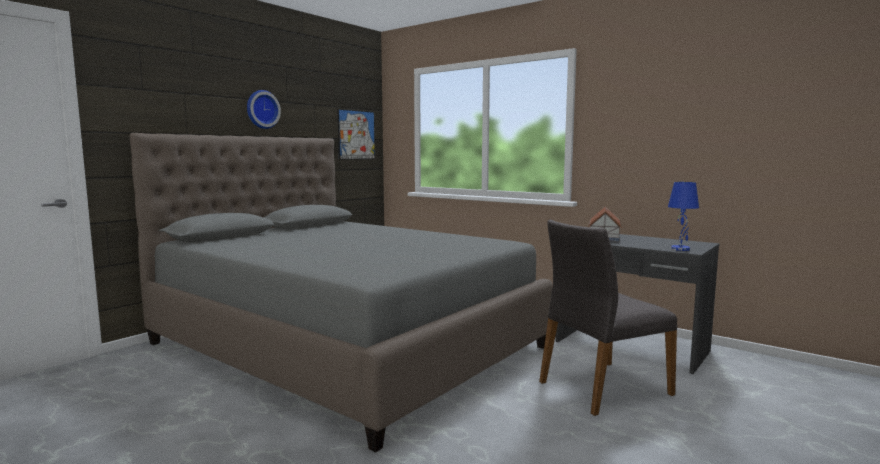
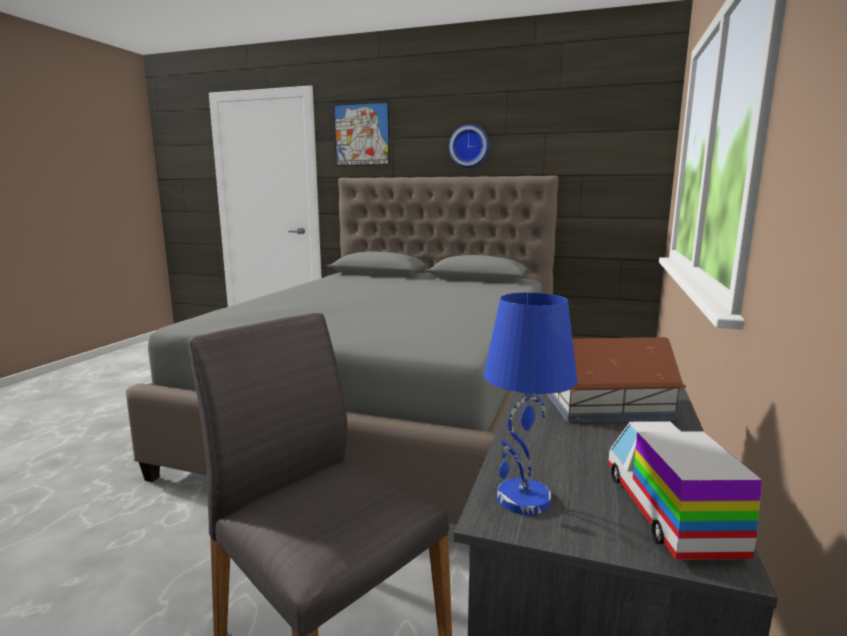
camera: 70 degrees right, 5 degrees up
picture [337,109,375,160] -> picture moved to [334,102,390,166]
none -> toy truck [608,421,762,560]

